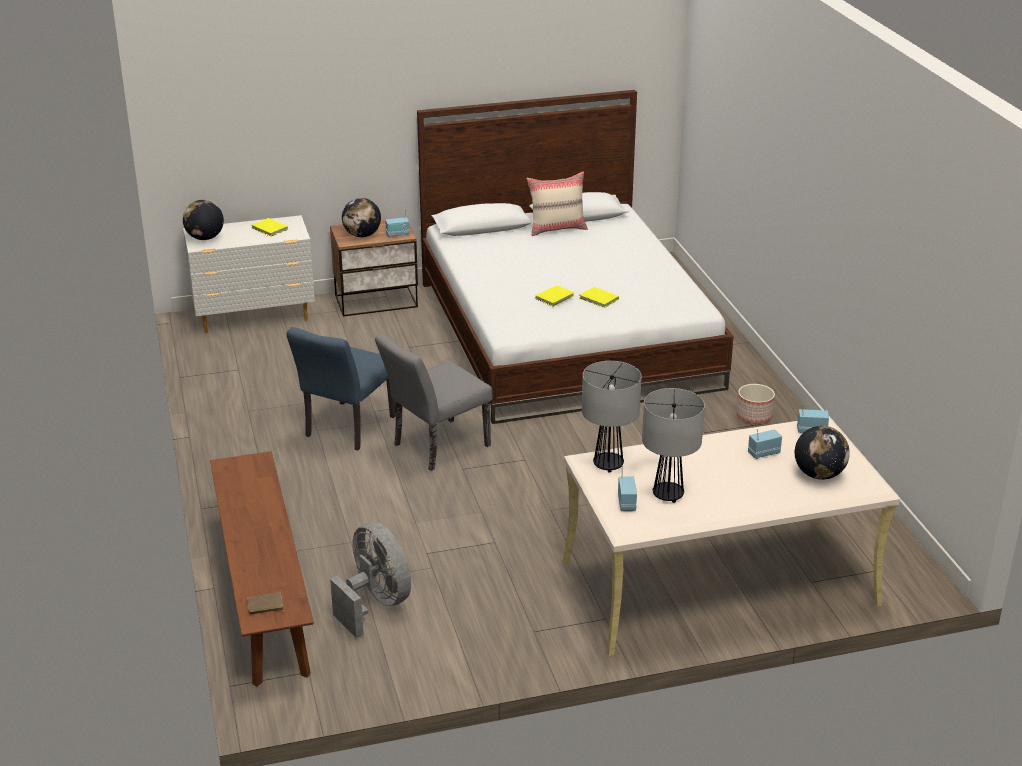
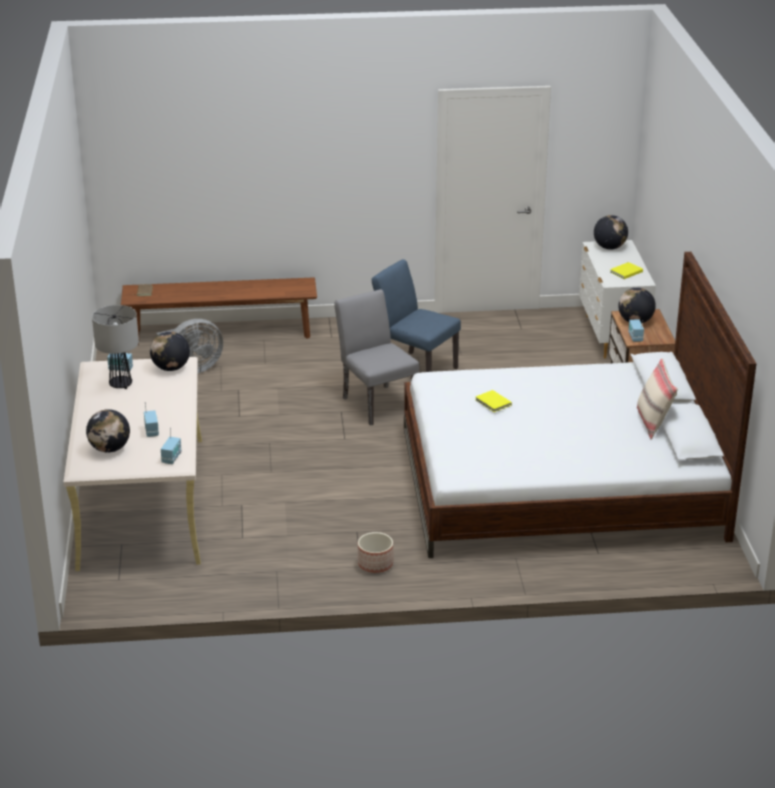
camera: 100 degrees right, 0 degrees up
yellow book [579,287,619,308] -> none
table lamp [582,361,641,473] -> globe [150,331,190,371]

